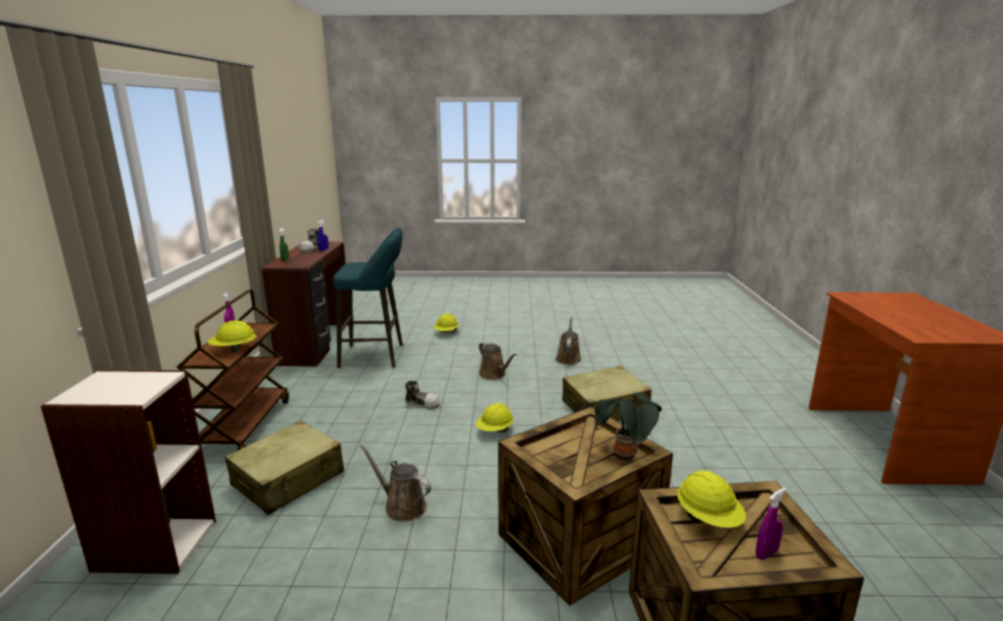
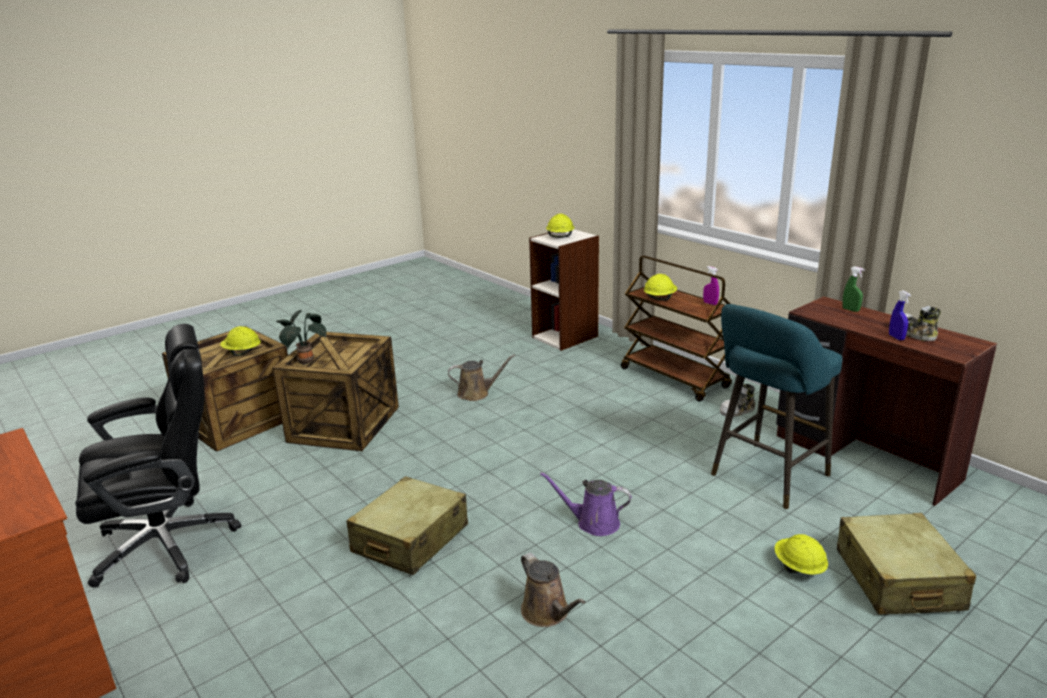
camera: 140 degrees right, 5 degrees up
beige suitcase [225,420,344,515] -> beige suitcase moved to [837,513,976,615]
shoe [405,381,440,409] -> shoe moved to [720,384,755,417]
yellow hard hat [476,403,514,433] -> yellow hard hat moved to [546,214,575,238]
brown watering can [479,342,517,380] -> purple watering can [540,472,631,536]
purple spray bottle [756,488,786,560] -> none
none -> black office chair [75,324,241,588]

